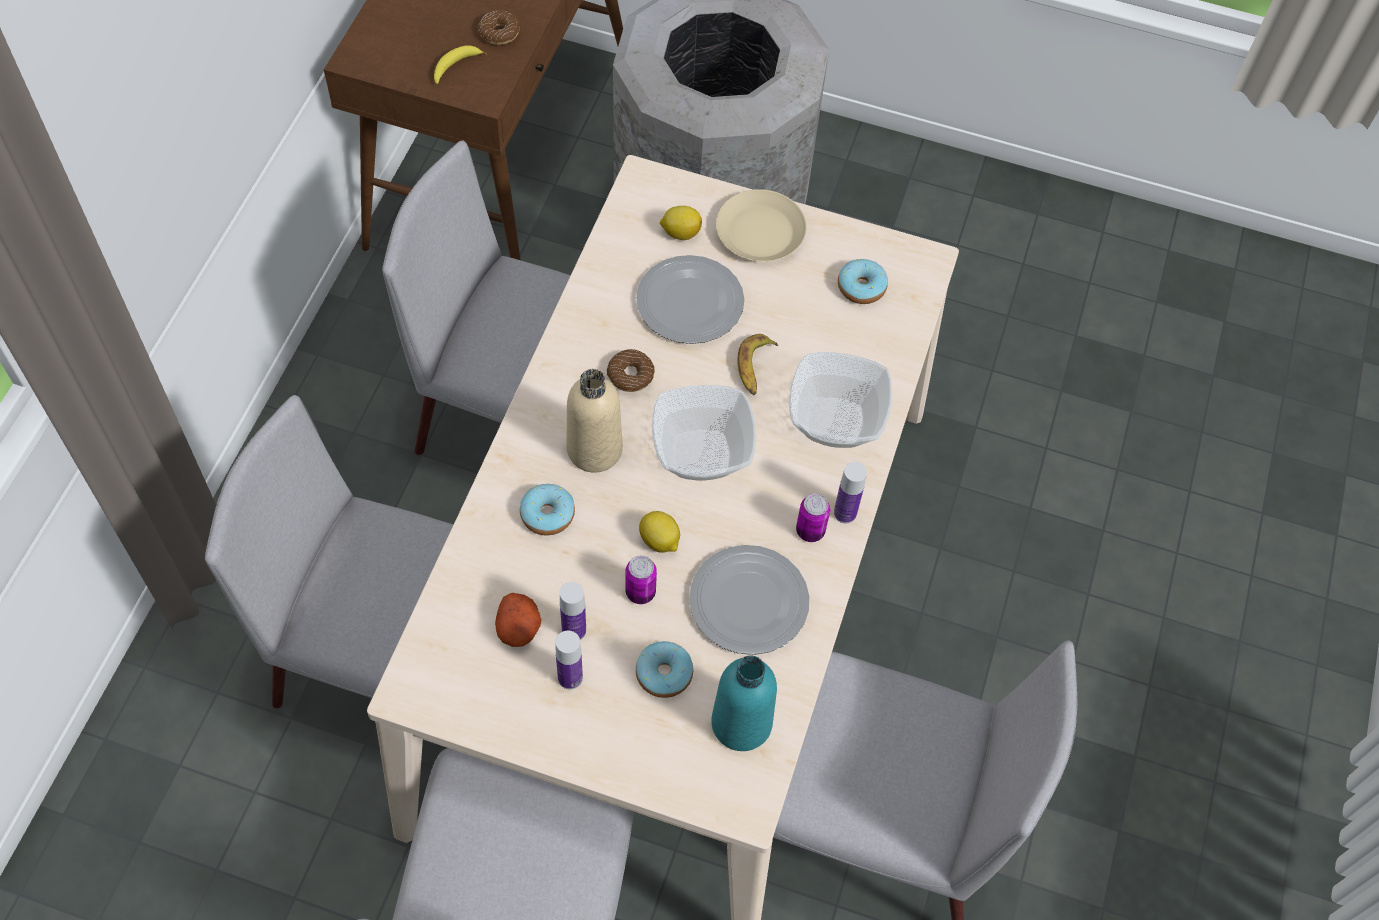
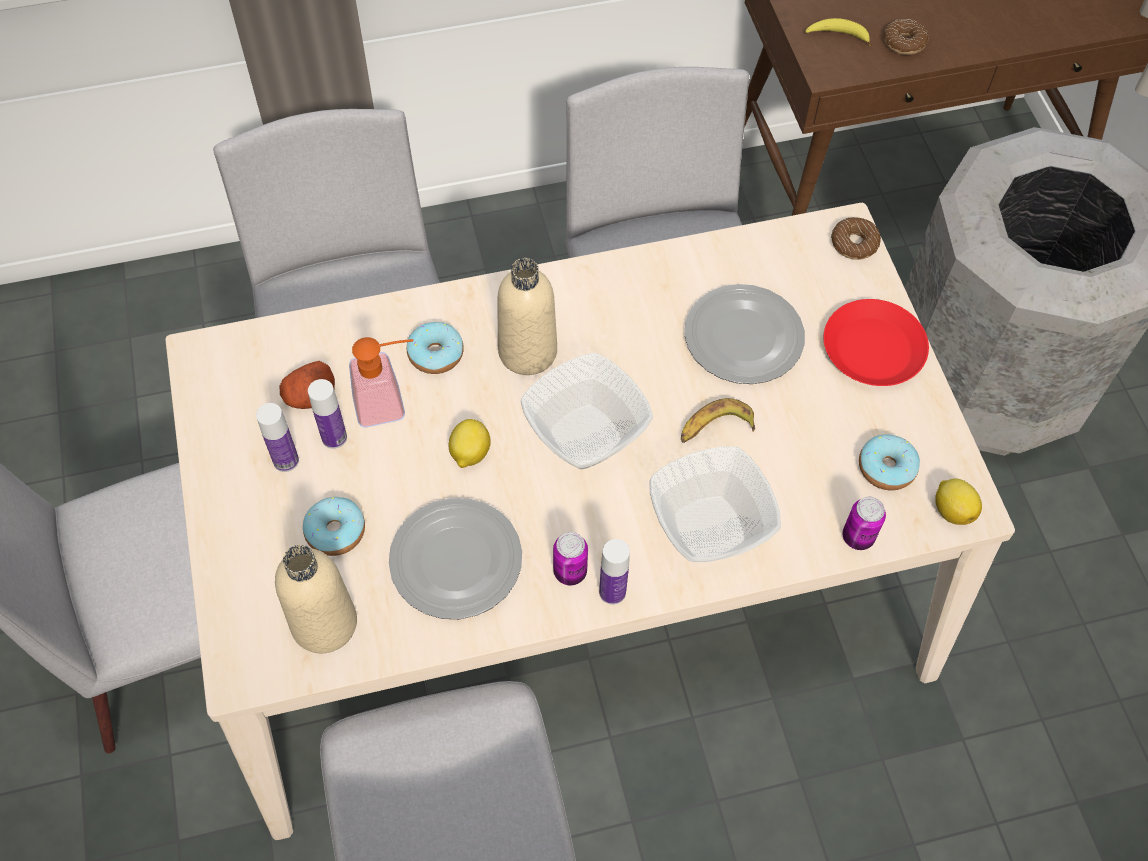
camera: 60 degrees right, 0 degrees up
donut [607,349,655,392] -> donut moved to [831,217,881,260]
can [626,556,657,604] -> can moved to [842,497,886,550]
lemon [660,206,702,240] -> lemon moved to [935,478,982,525]
turquoise bottle [711,655,777,751] -> beige bottle [275,545,357,653]
beige plate [716,189,807,262] -> red plate [824,299,929,386]
none -> soap dispenser [349,337,413,427]

